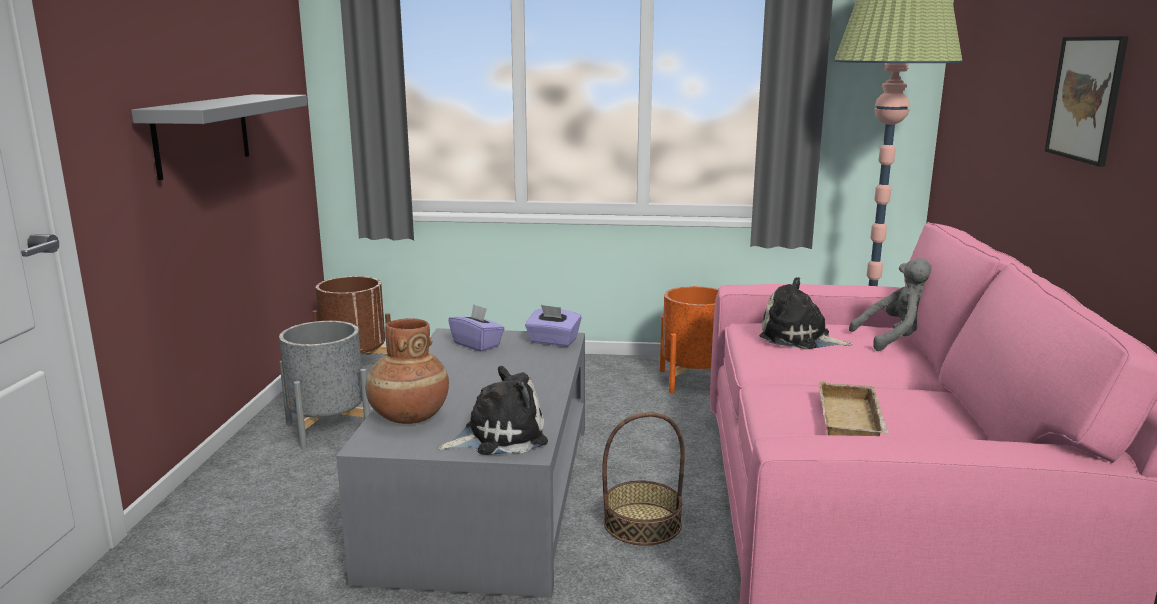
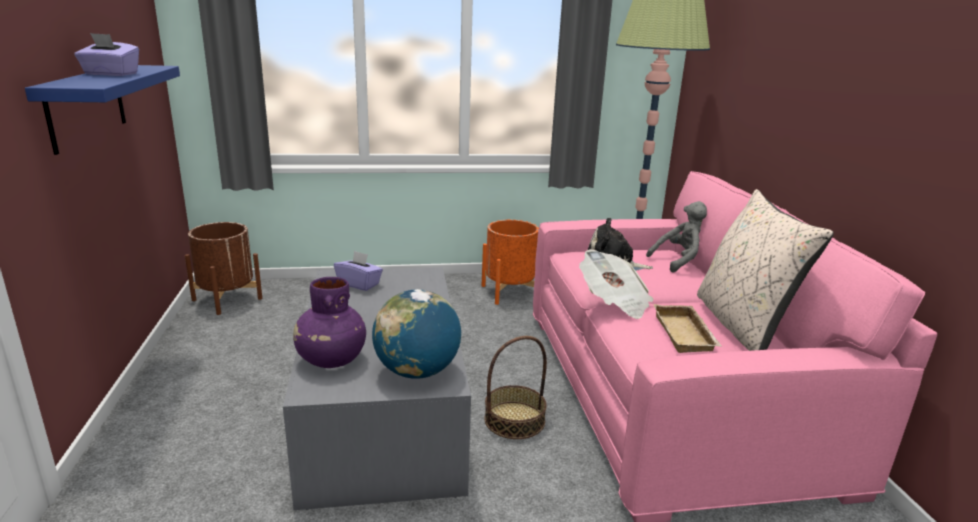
camera: 15 degrees left, 5 degrees up
grey shelf [131,95,307,180] -> blue shelf [25,65,180,155]
grey planter [279,321,370,450] -> none
brown vase [365,318,449,424] -> purple vase [293,277,366,368]
plush toy [438,366,548,455] -> globe [372,289,461,379]
purple tissue box [525,305,581,347] -> purple tissue box moved to [74,33,139,76]
picture [1045,36,1129,167] -> none
none -> newspaper [579,249,653,319]
none -> beige pillow [697,189,834,351]

